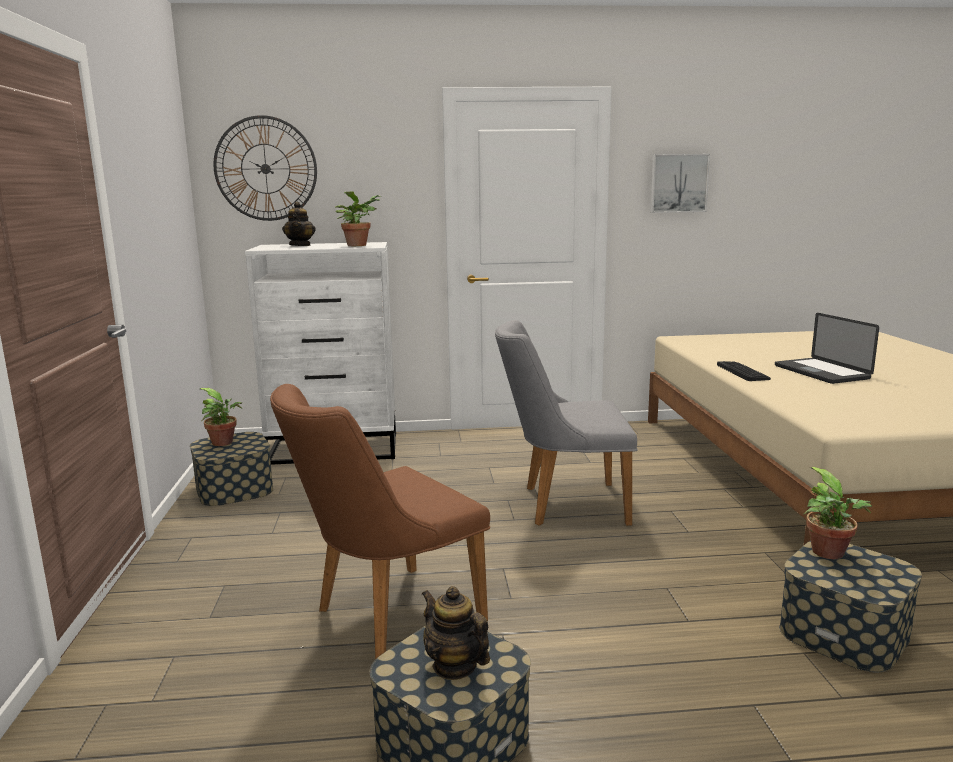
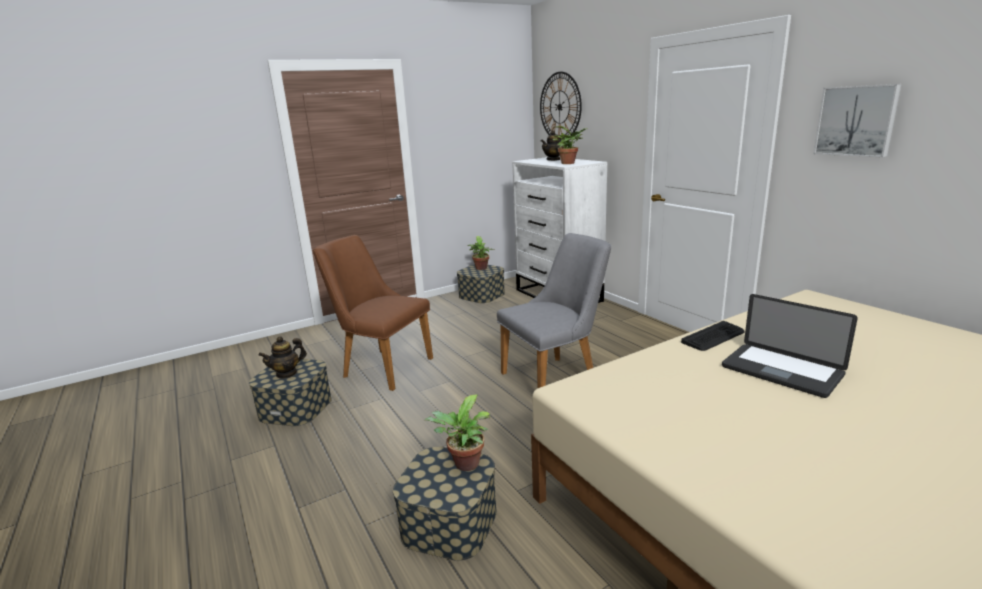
camera: 65 degrees right, 5 degrees up
teapot [422,586,490,680] -> teapot turned 150 degrees counterclockwise [259,336,307,379]
grey chair [495,320,638,526] -> grey chair turned 90 degrees clockwise [497,233,611,388]
laptop [775,313,879,384] -> laptop turned 90 degrees counterclockwise [722,294,858,398]

